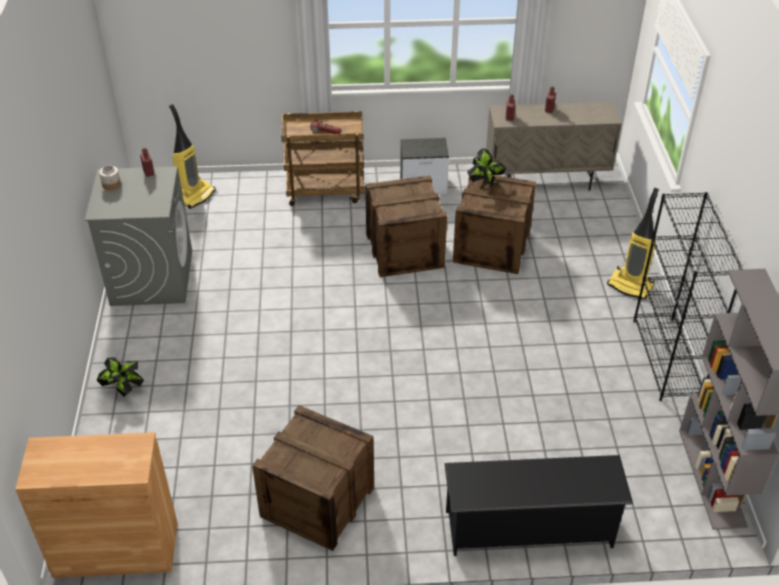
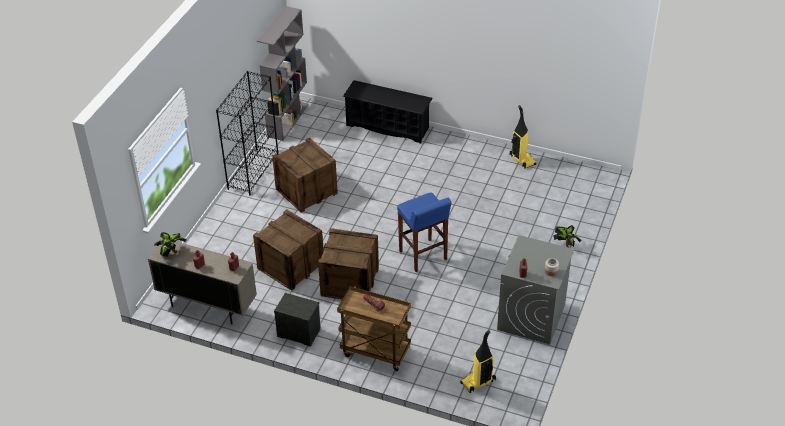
camera: 155 degrees left, 0 degrees up
brown cabinet [15,432,177,578] -> none
crate [252,405,374,551] -> crate moved to [272,138,338,213]
potted plant [467,148,506,189] -> potted plant moved to [154,232,187,257]
vacuum cleaner [607,188,659,300] -> vacuum cleaner moved to [510,105,536,169]
none -> blue stool [397,193,452,272]

